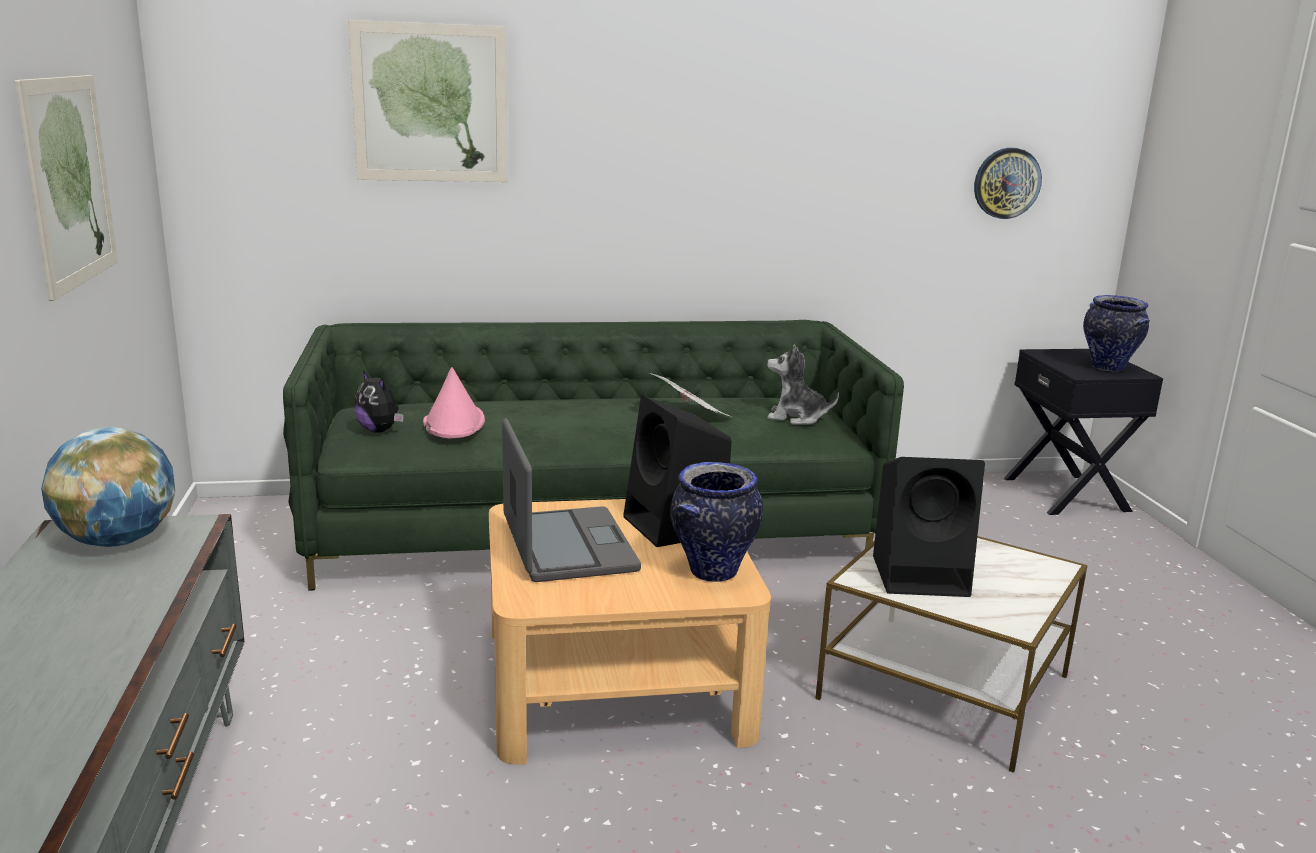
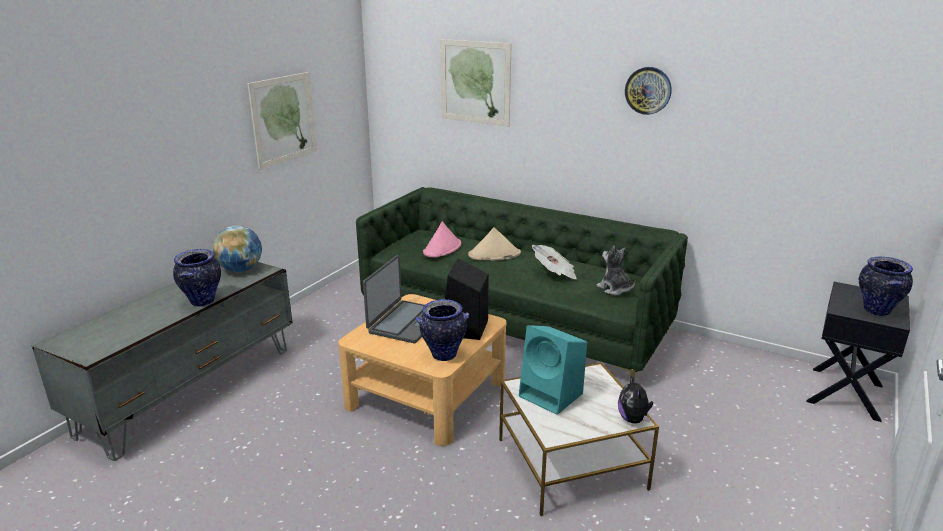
camera: 40 degrees right, 5 degrees up
plush toy [354,370,404,433] -> plush toy moved to [618,375,653,423]
black speaker [873,457,985,597] -> turquoise speaker [519,325,587,415]
wall clock [974,148,1042,219] -> wall clock moved to [625,67,672,115]
none -> vase [173,249,221,307]
none -> beige hat [468,227,521,261]

